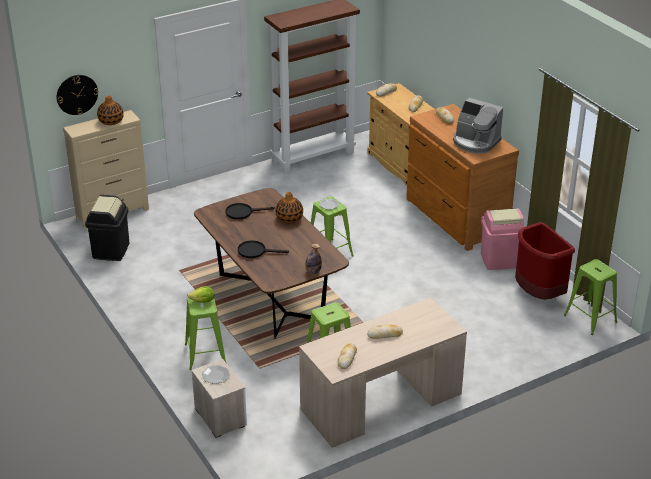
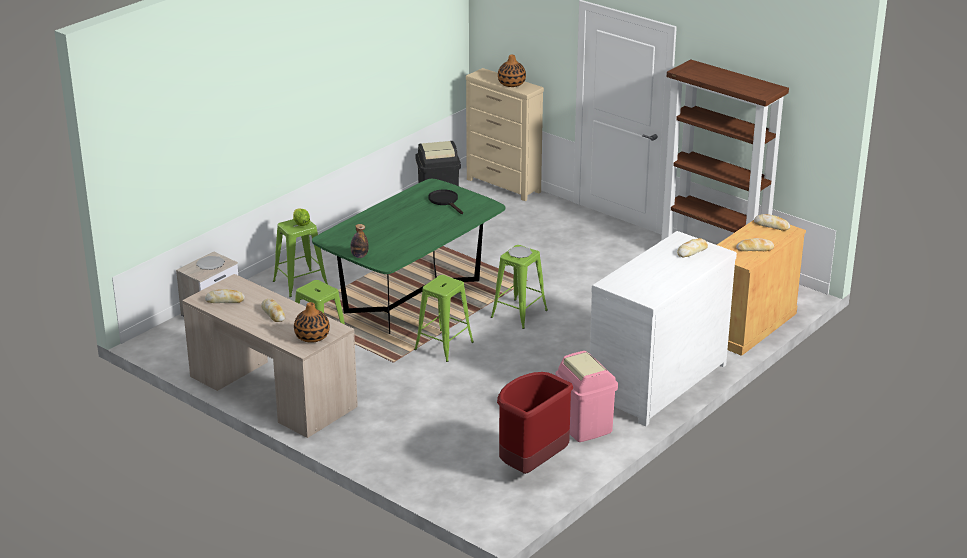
camera: 70 degrees right, 5 degrees down
wall clock [57,75,98,115] -> none
brown dining table [194,188,349,339] -> green dining table [312,179,505,334]
black frying pan [238,241,289,258] -> none
vase [275,192,303,223] -> vase moved to [294,302,330,343]
brown dresser [406,104,519,251] -> white dresser [590,231,737,426]
coffee machine [453,98,503,154] -> none
green stool [564,259,617,335] -> green stool moved to [414,275,474,362]

